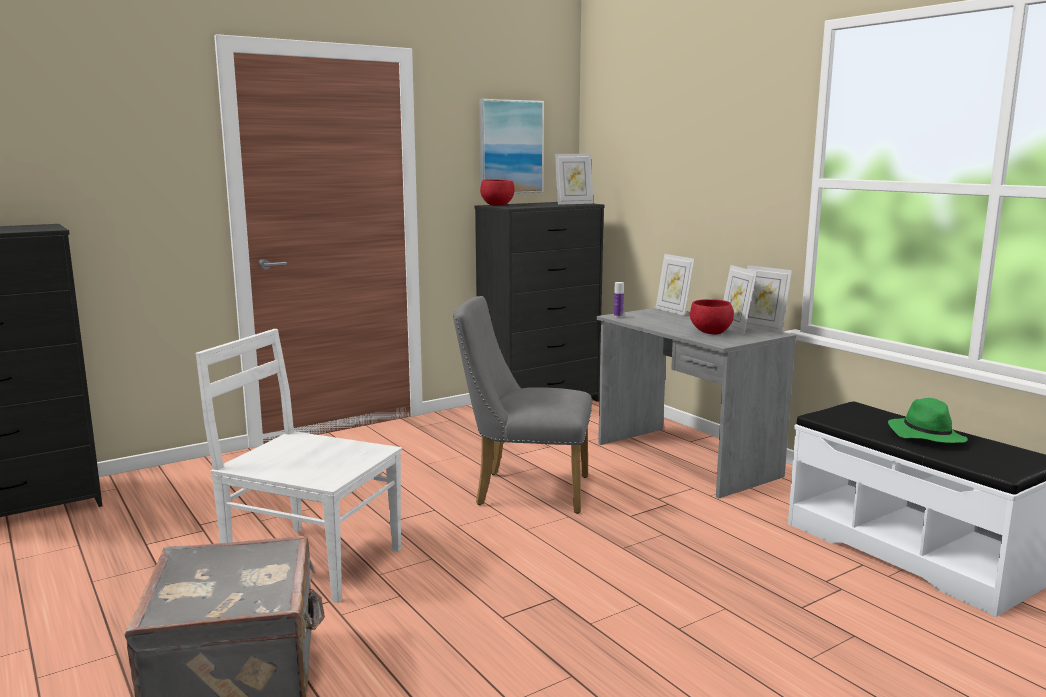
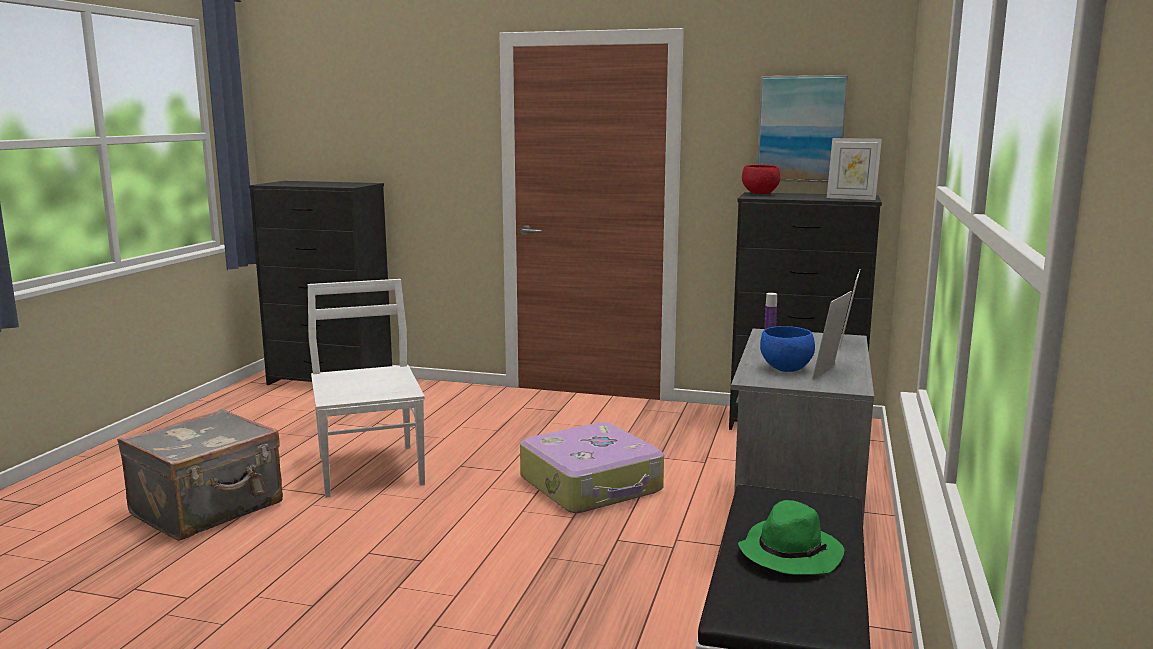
camera: 50 degrees right, 0 degrees up
grey chair [453,296,592,514] -> suitcase [520,422,664,513]
red bowl [690,299,734,335] -> blue bowl [760,326,815,372]
picture frame [746,265,792,333] -> none

